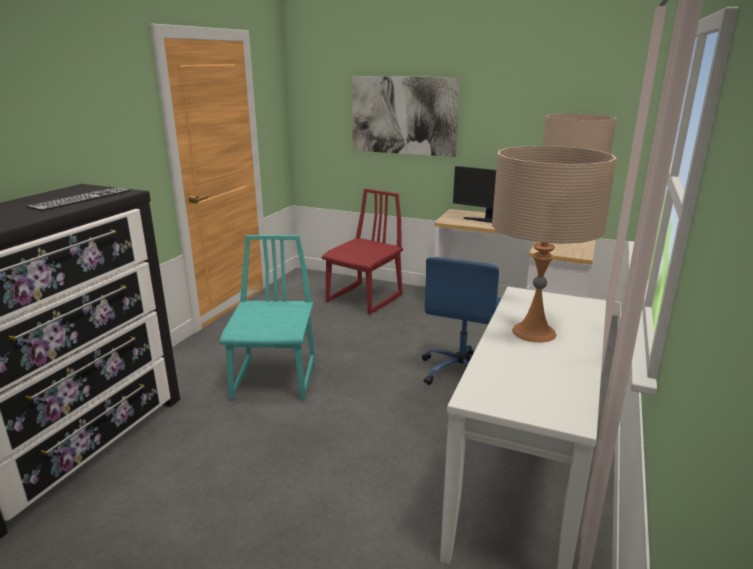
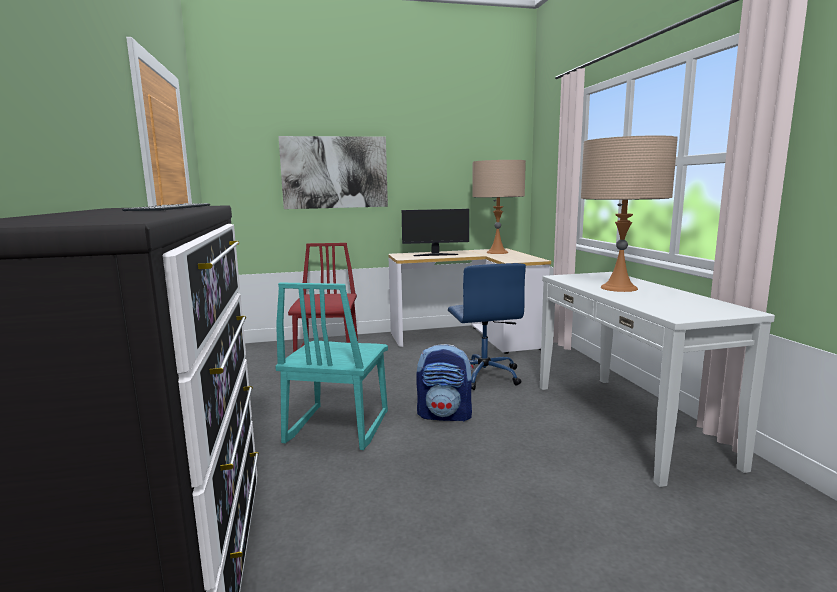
camera: 35 degrees left, 10 degrees down
turquoise chair [220,235,315,400] -> turquoise chair turned 135 degrees counterclockwise [275,282,388,450]
none -> backpack [416,344,474,422]

